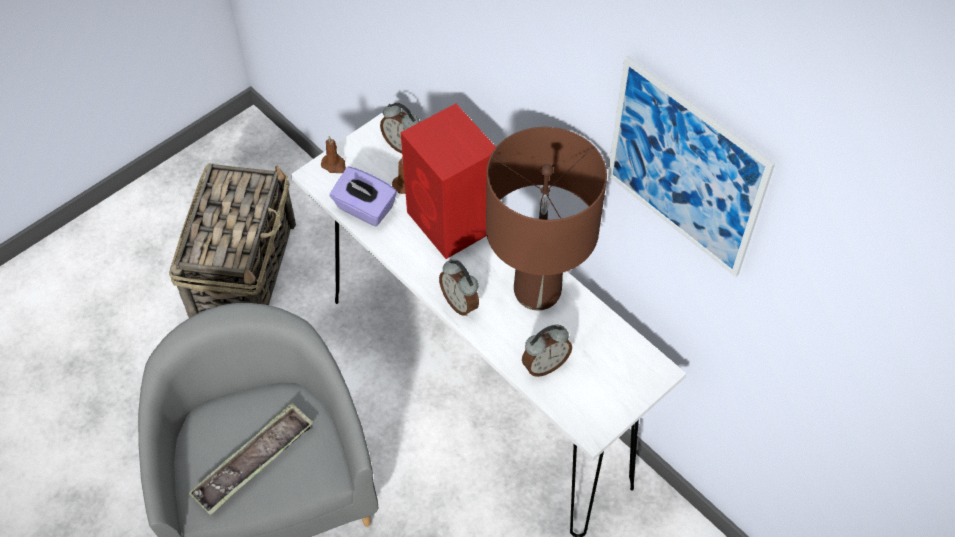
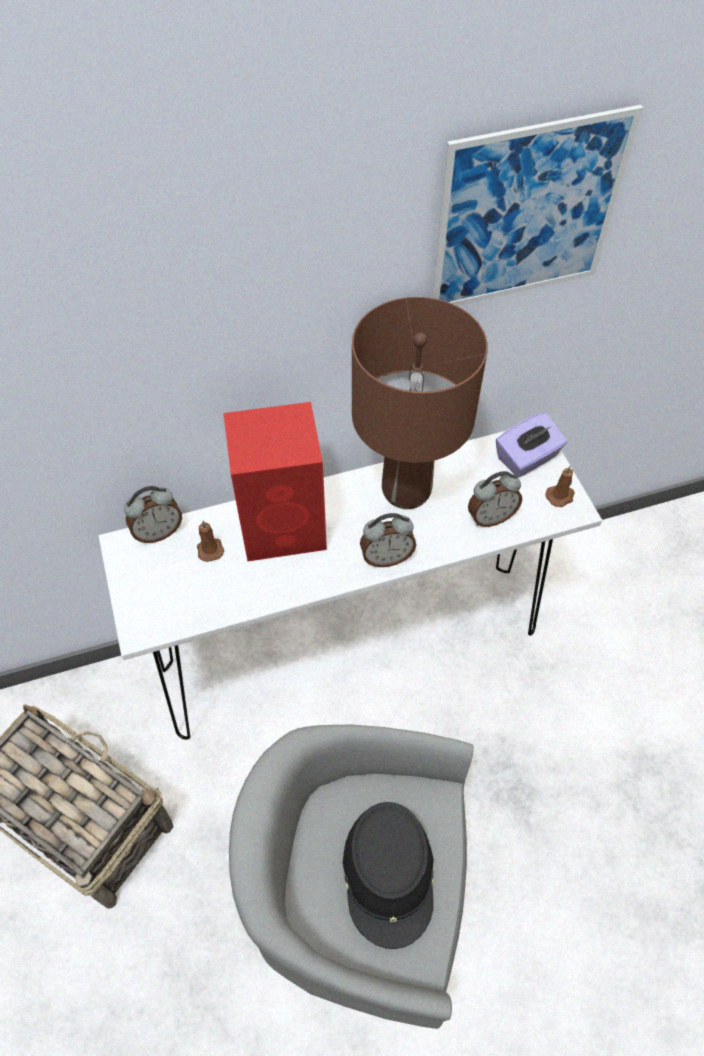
camera: 65 degrees left, 0 degrees up
tray [189,403,313,515] -> black hat [342,802,434,949]
brown candle [321,136,346,173] -> brown candle moved to [546,465,575,507]
purple tissue box [330,167,397,226] -> purple tissue box moved to [496,412,567,478]
alarm clock [522,325,572,377] -> alarm clock turned 75 degrees clockwise [468,471,522,527]

